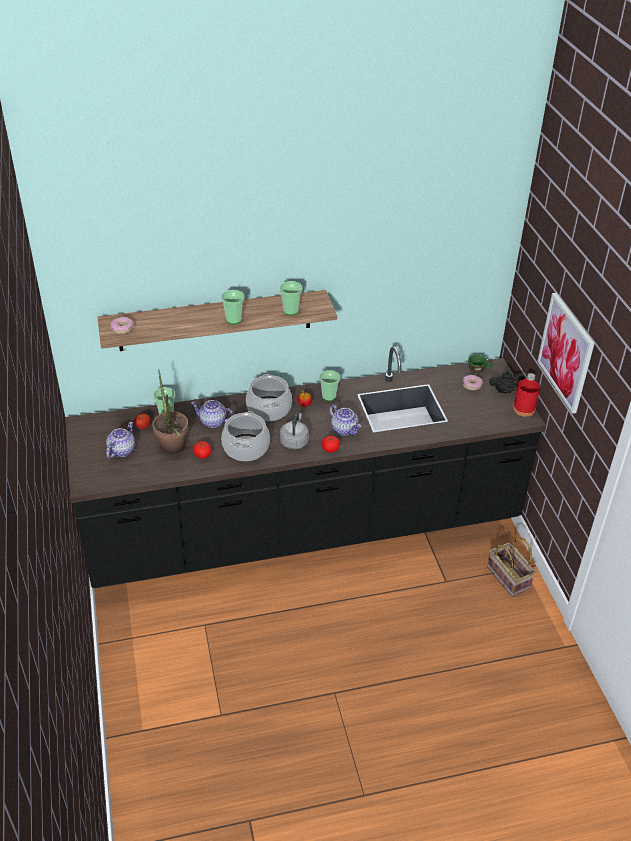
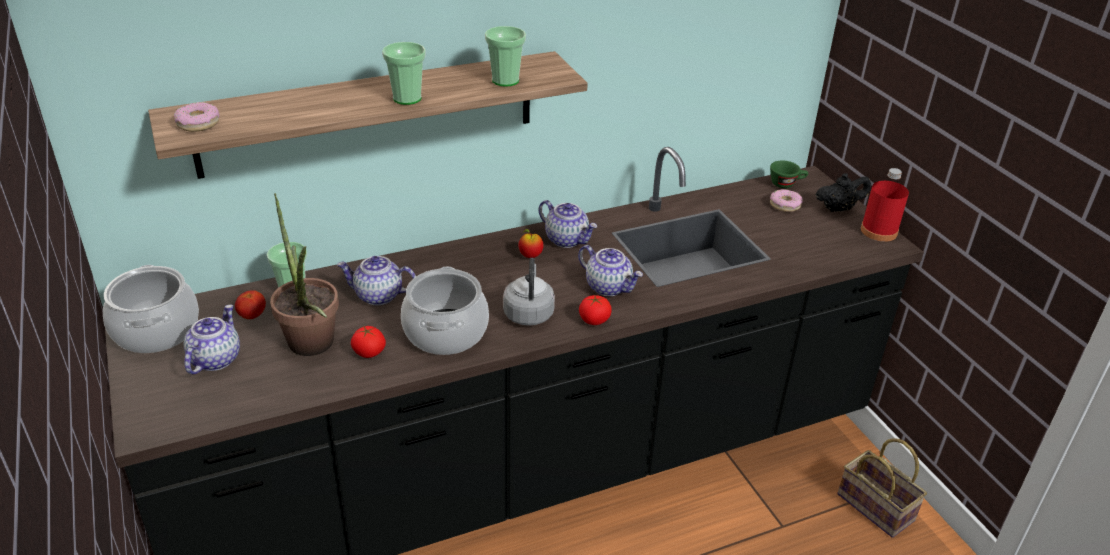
camera: 10 degrees left, 5 degrees down
cooking pot [246,374,292,421] -> cooking pot moved to [103,265,199,353]
cup [319,370,340,401] -> teapot [539,200,597,248]
picture [537,293,595,414] -> none

